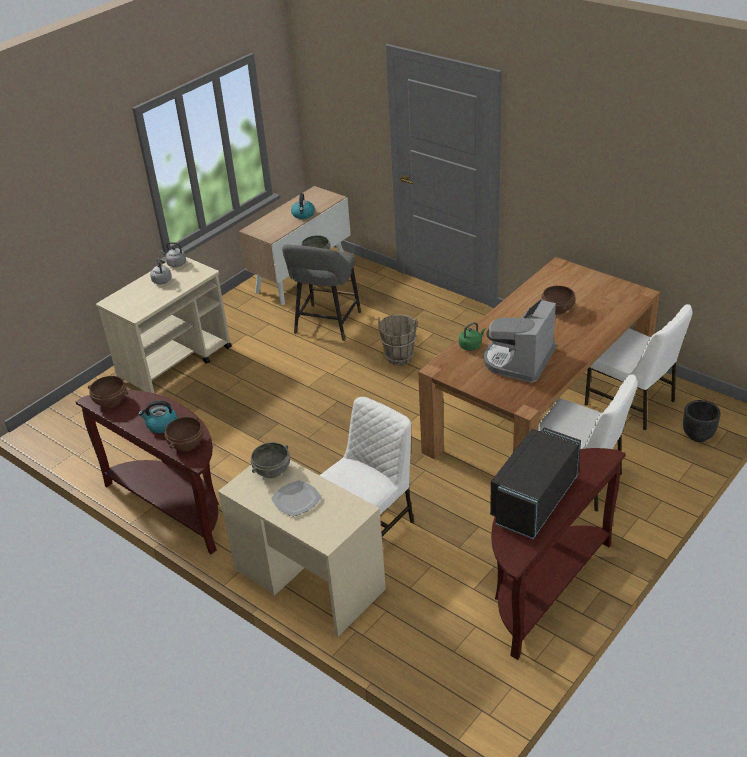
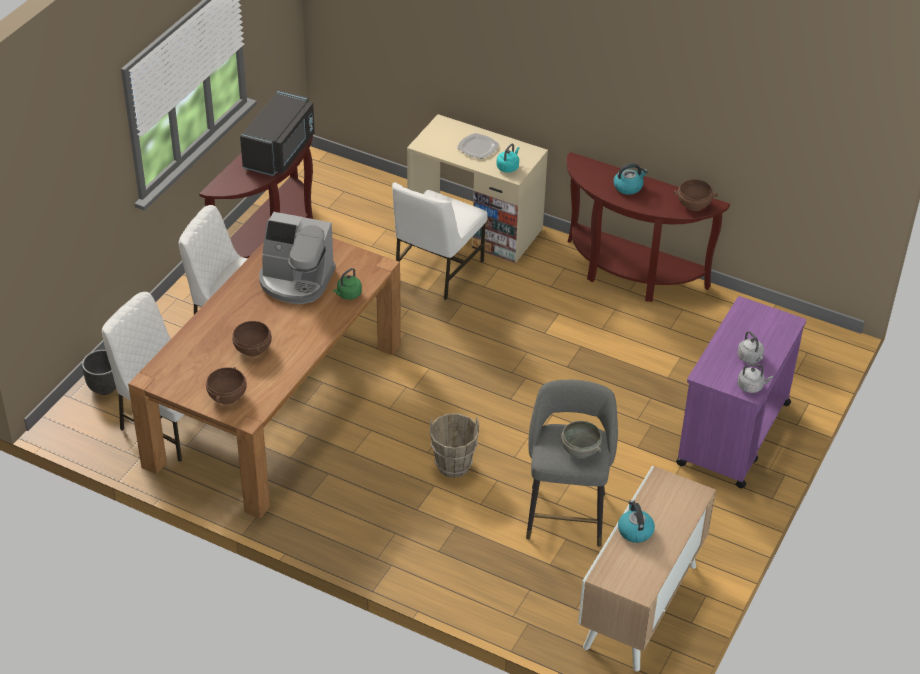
camera: 165 degrees right, 5 degrees up
beige cart [96,257,232,394] -> purple cart [676,296,806,488]
brown bowl [164,417,203,451] -> brown bowl moved to [206,367,247,404]
grey bowl [251,442,290,478] -> turquoise kettle [496,144,519,173]
coffee machine [483,299,556,383] -> coffee machine turned 90 degrees clockwise [259,212,336,304]

